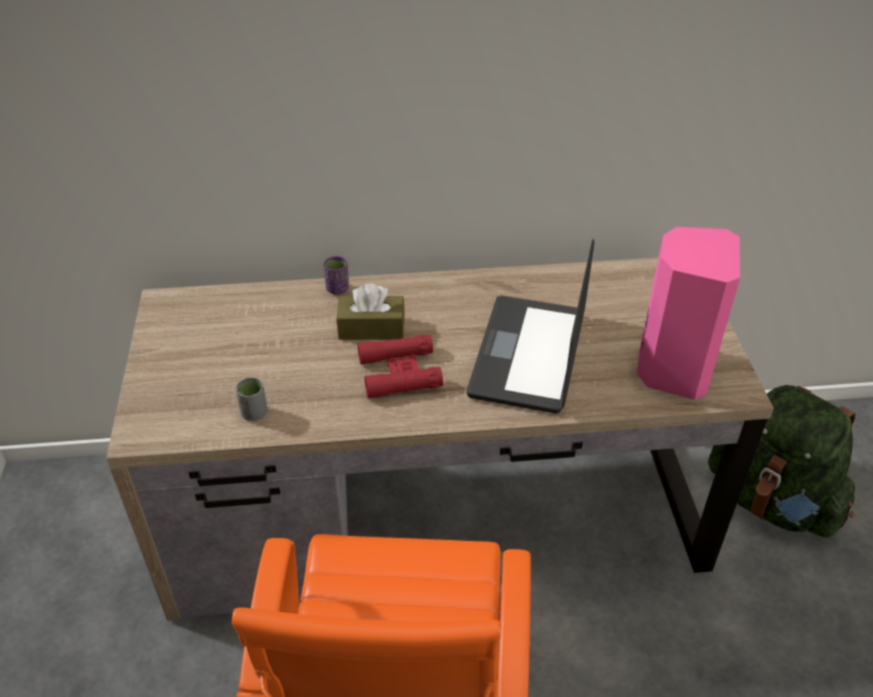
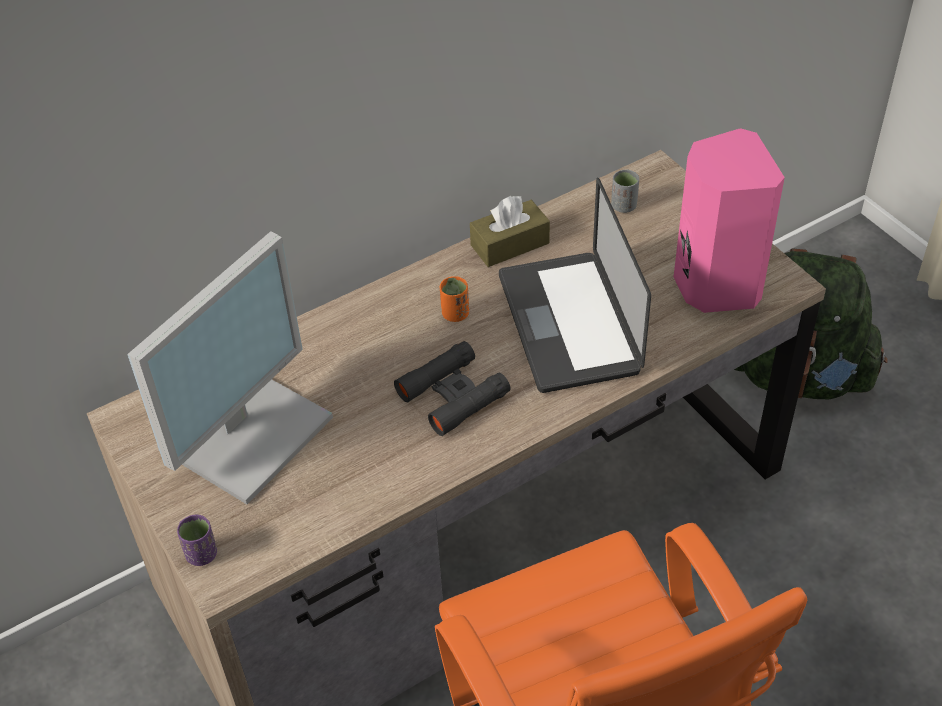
camera: 25 degrees left, 5 degrees up
grey cup [236,377,267,421] -> grey cup moved to [611,170,639,213]
purple cup [324,256,349,295] -> purple cup moved to [177,515,217,566]
brown tissue box [336,283,405,340] -> brown tissue box moved to [470,196,550,267]
red binoculars [358,335,443,399] -> black binoculars [394,341,510,436]
none -> monitor [127,231,333,504]
none -> orange cup [440,276,469,322]

